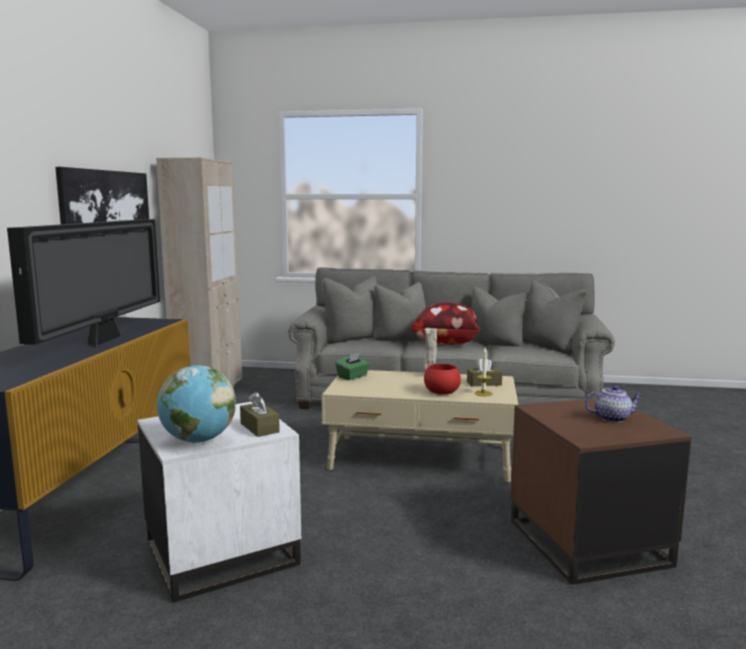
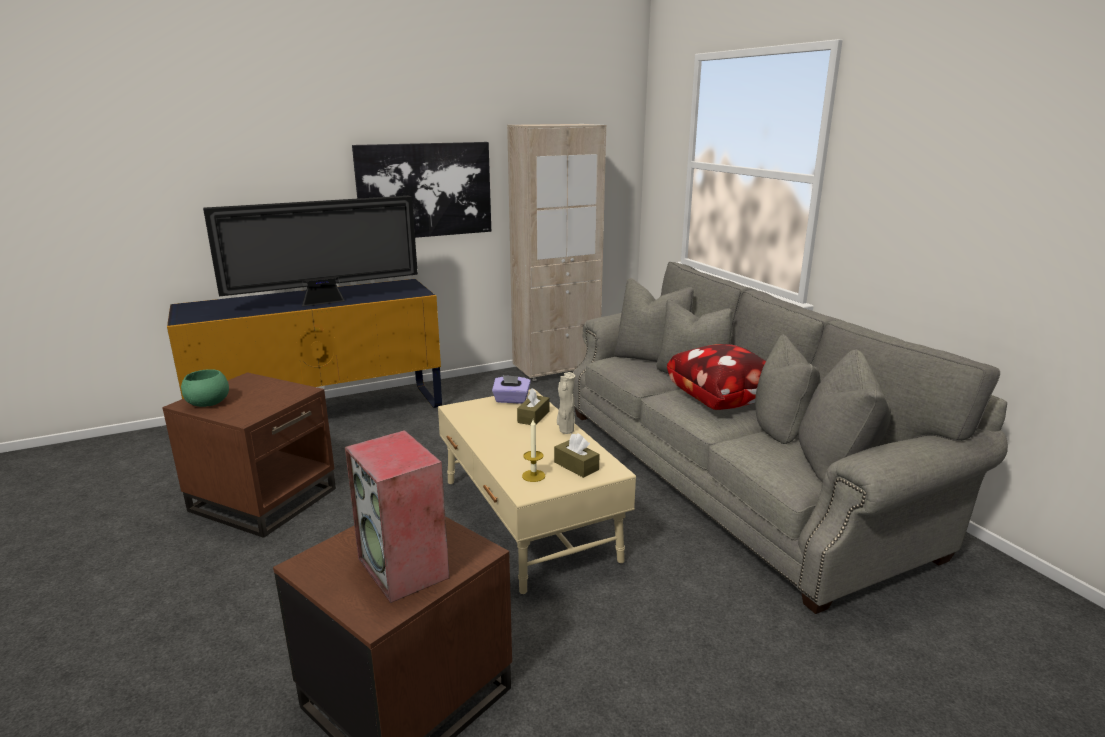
camera: 55 degrees right, 10 degrees up
white side table [137,402,301,603] -> brown side table [162,372,336,538]
globe [157,365,236,443] -> green bowl [181,369,229,407]
brown tissue box [240,392,280,437] -> brown tissue box moved to [517,388,549,425]
green tissue box [335,353,370,380] -> purple tissue box [492,375,531,404]
red bowl [424,364,461,395] -> none
teapot [585,385,643,422] -> speaker [345,430,449,603]

